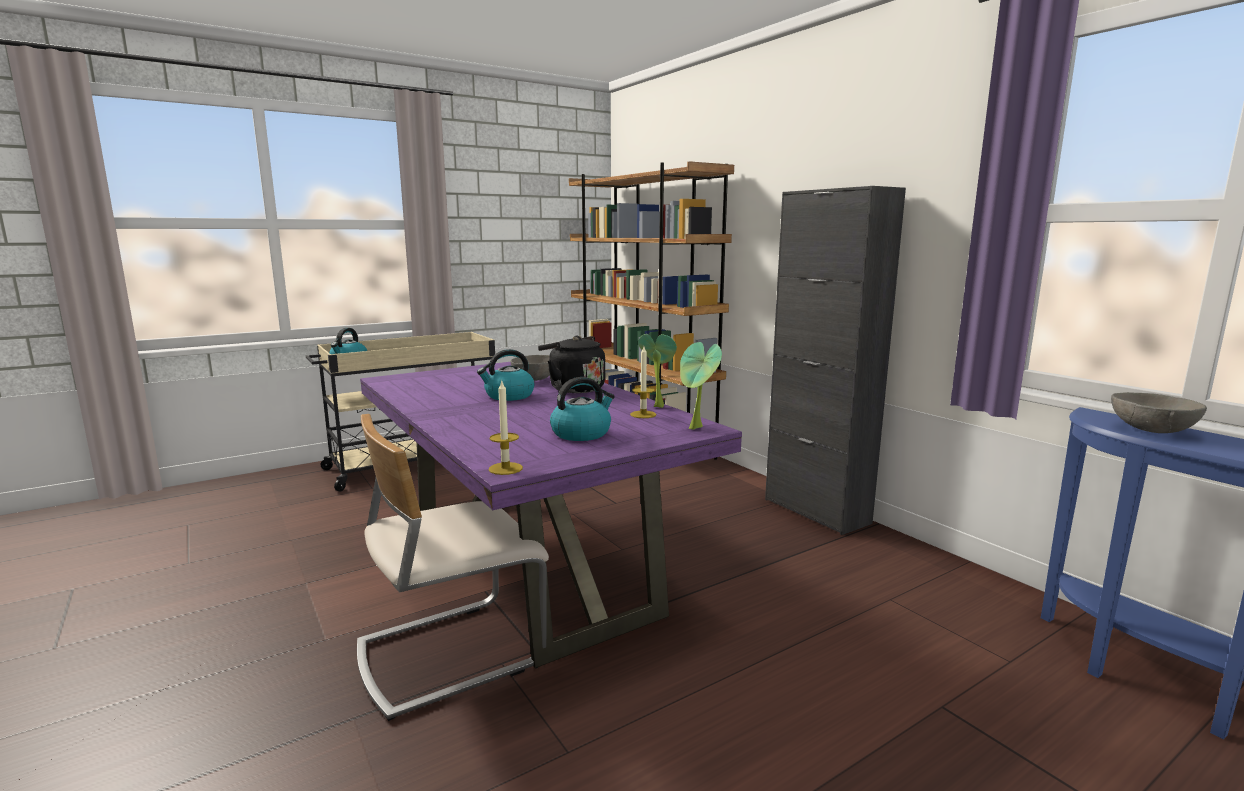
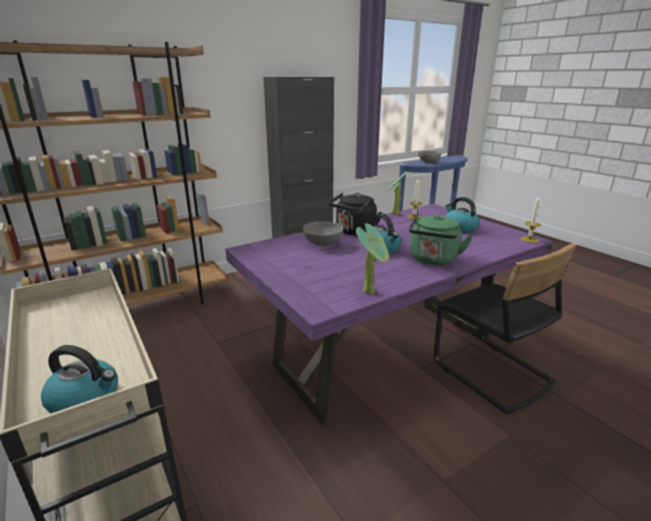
camera: 90 degrees left, 10 degrees up
beige chair [357,414,549,721] -> black chair [434,243,576,415]
potted plant [680,342,722,430] -> potted plant moved to [356,223,389,294]
none -> green kettle [409,215,473,265]

